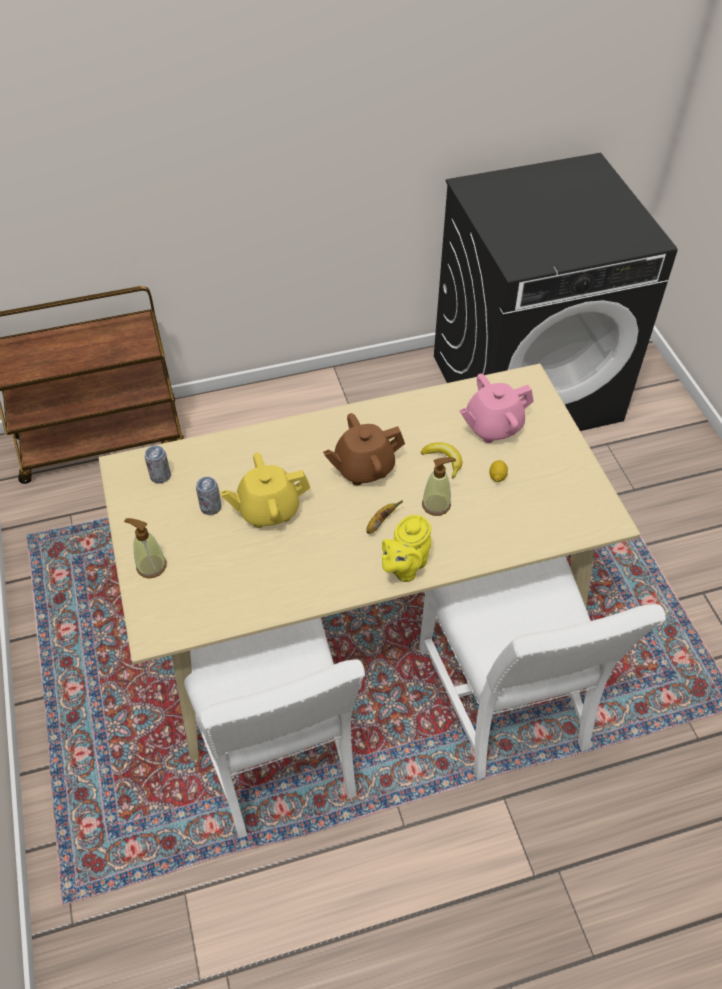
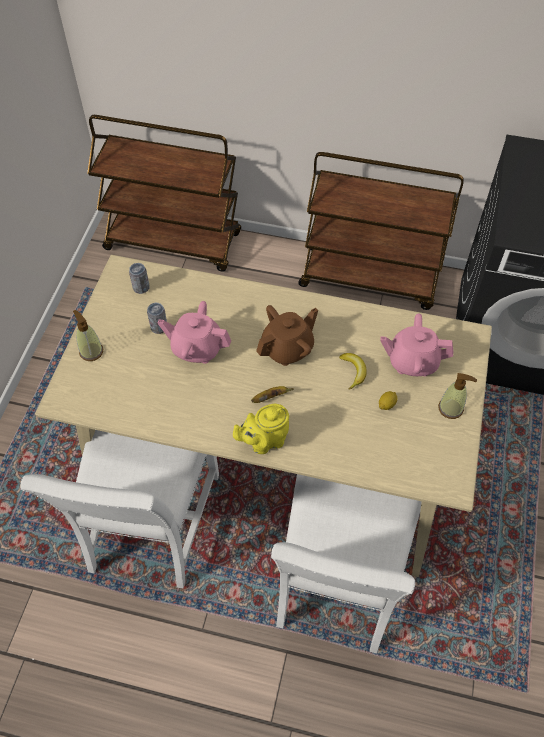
camera: 30 degrees right, 5 degrees up
yellow teapot [221,453,310,528] -> pink teapot [158,301,231,364]
brown teapot [323,413,405,486] -> brown teapot turned 135 degrees clockwise [256,305,318,366]
soap dispenser [422,457,456,516] -> soap dispenser moved to [438,373,477,419]
none -> brown cart [298,152,464,310]

